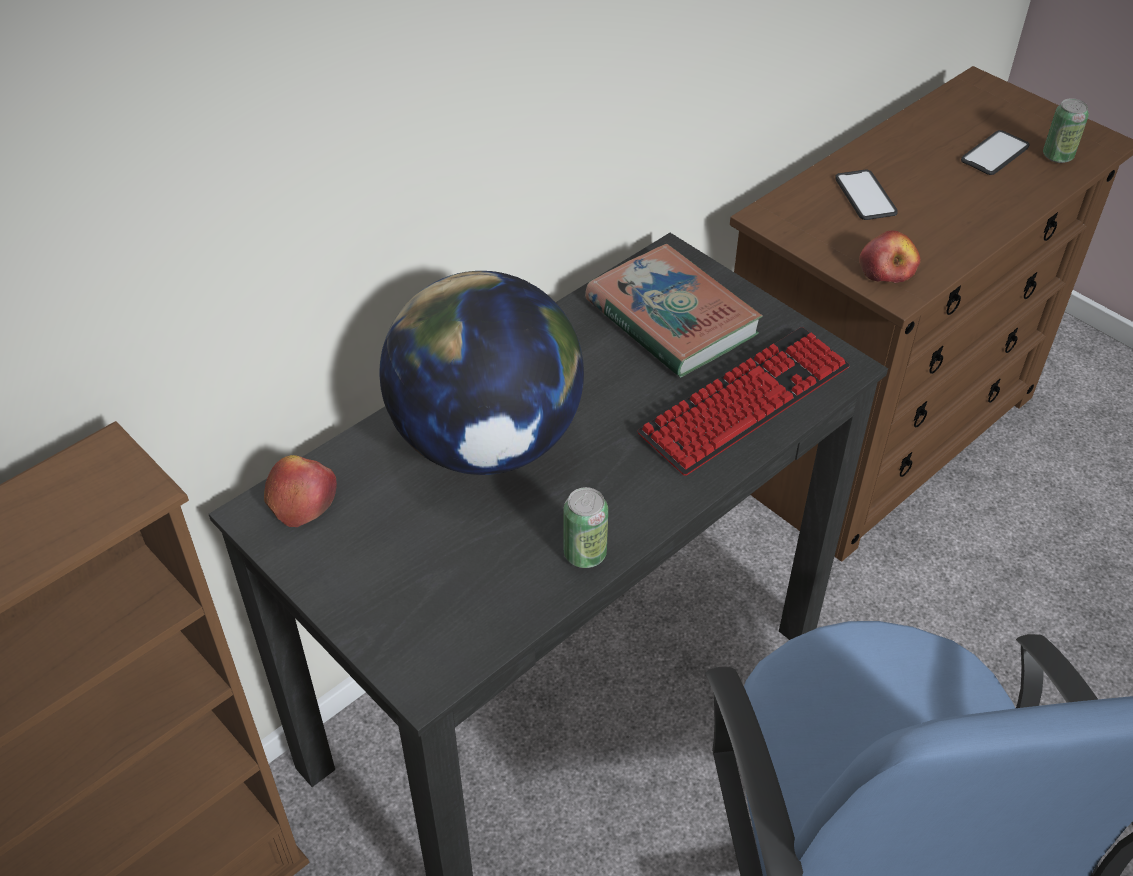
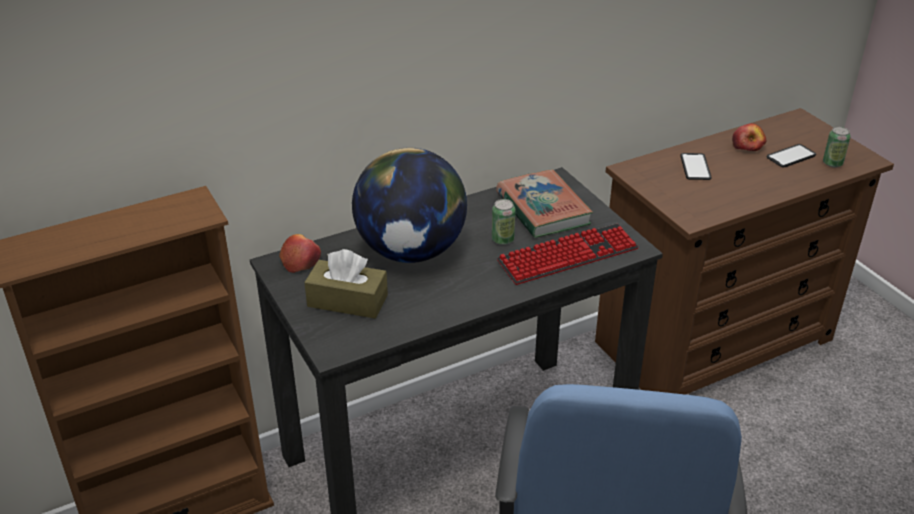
camera: 15 degrees right, 10 degrees down
can [563,487,608,568] -> can moved to [492,199,515,245]
apple [859,230,920,283] -> apple moved to [732,123,766,151]
none -> brown tissue box [304,249,388,319]

